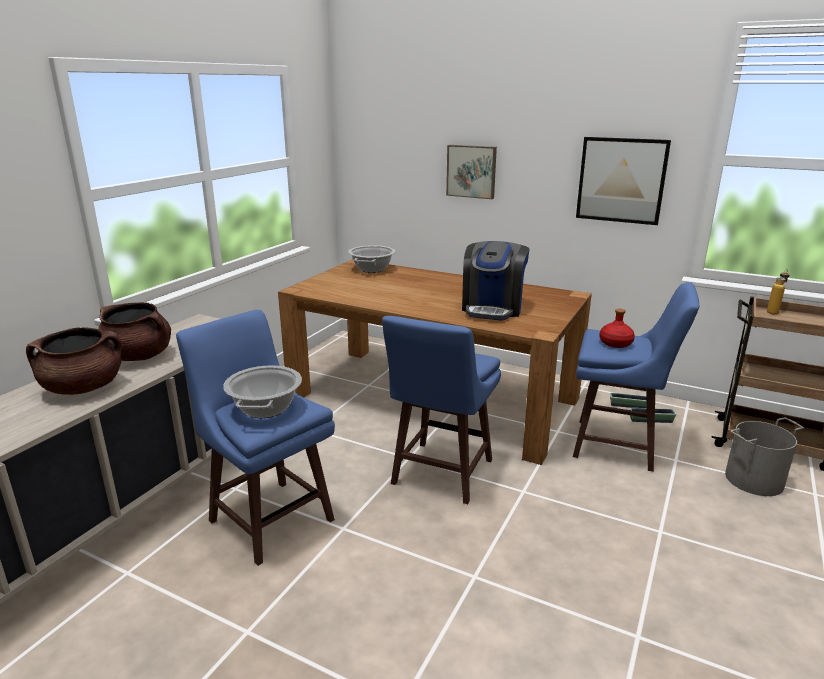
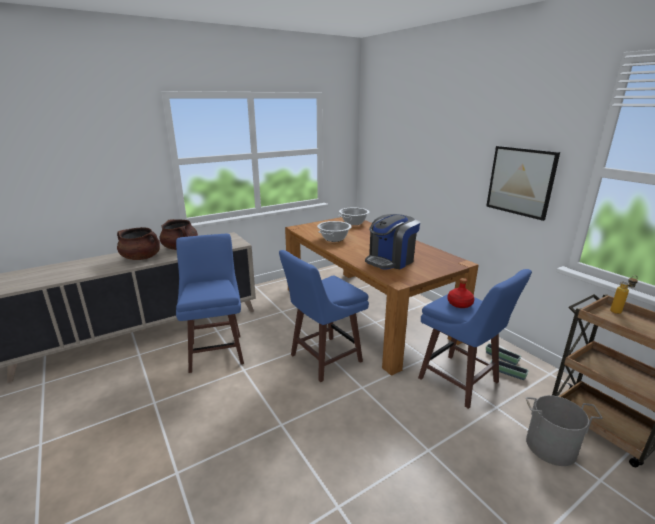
camera: 30 degrees right, 0 degrees up
cooking pot [223,365,302,418] -> cooking pot moved to [317,221,351,242]
picture [446,145,497,199] -> none

